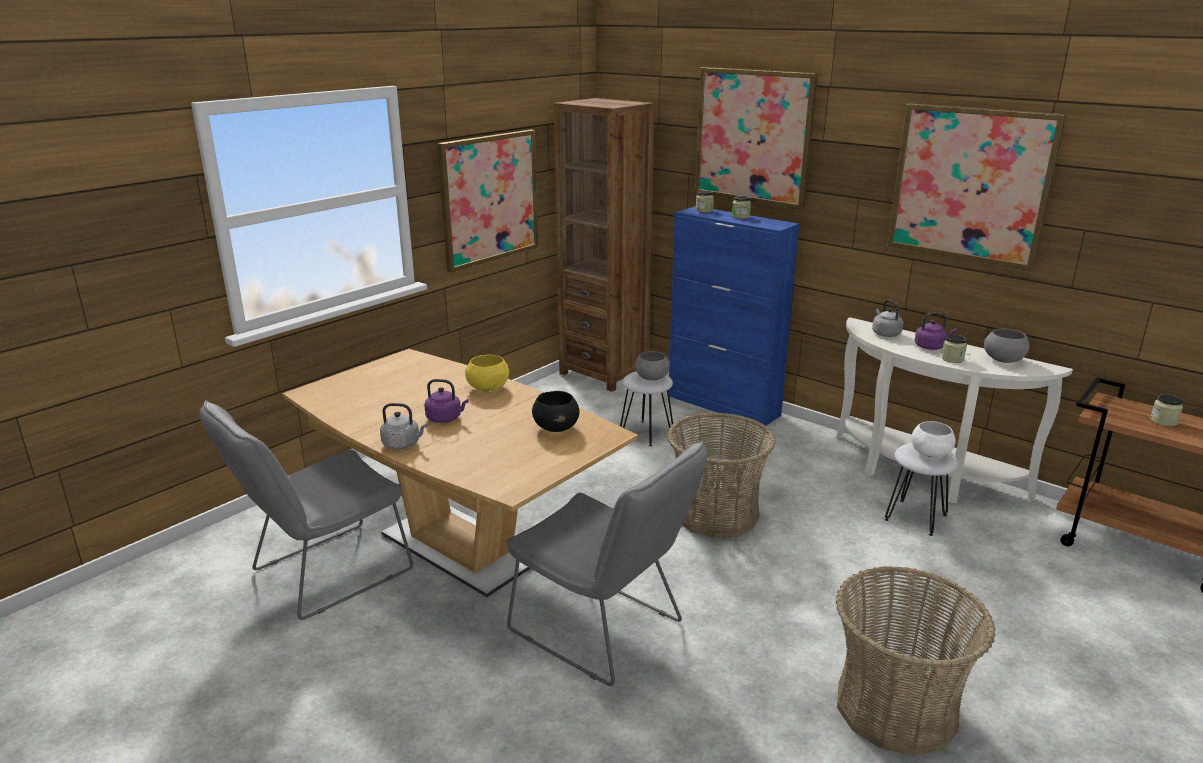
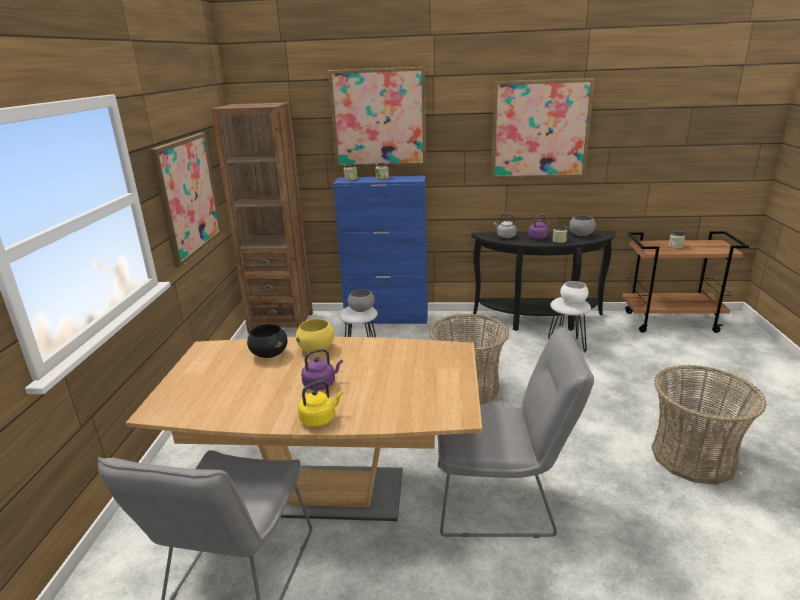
camera: 35 degrees left, 0 degrees up
grey kettle [380,403,427,449] -> yellow kettle [298,380,343,427]
black bowl [532,391,579,432] -> black bowl moved to [247,324,287,358]
white console table [836,317,1073,503] -> black console table [471,231,616,331]

